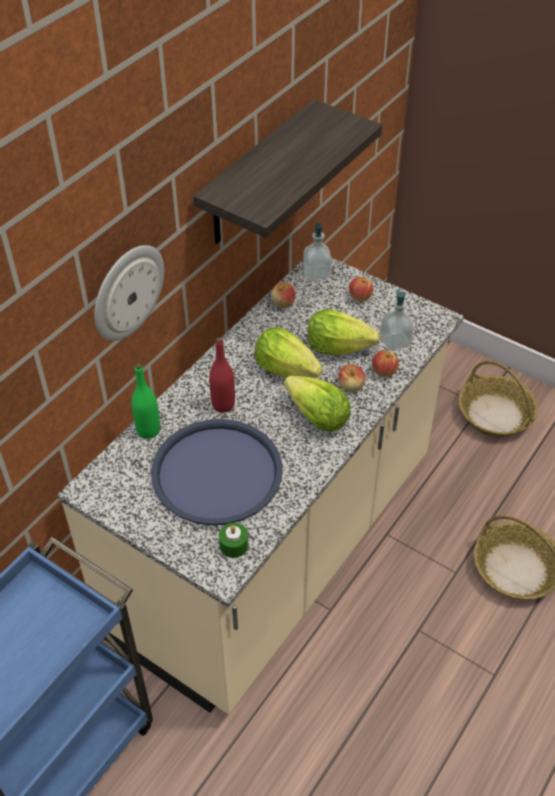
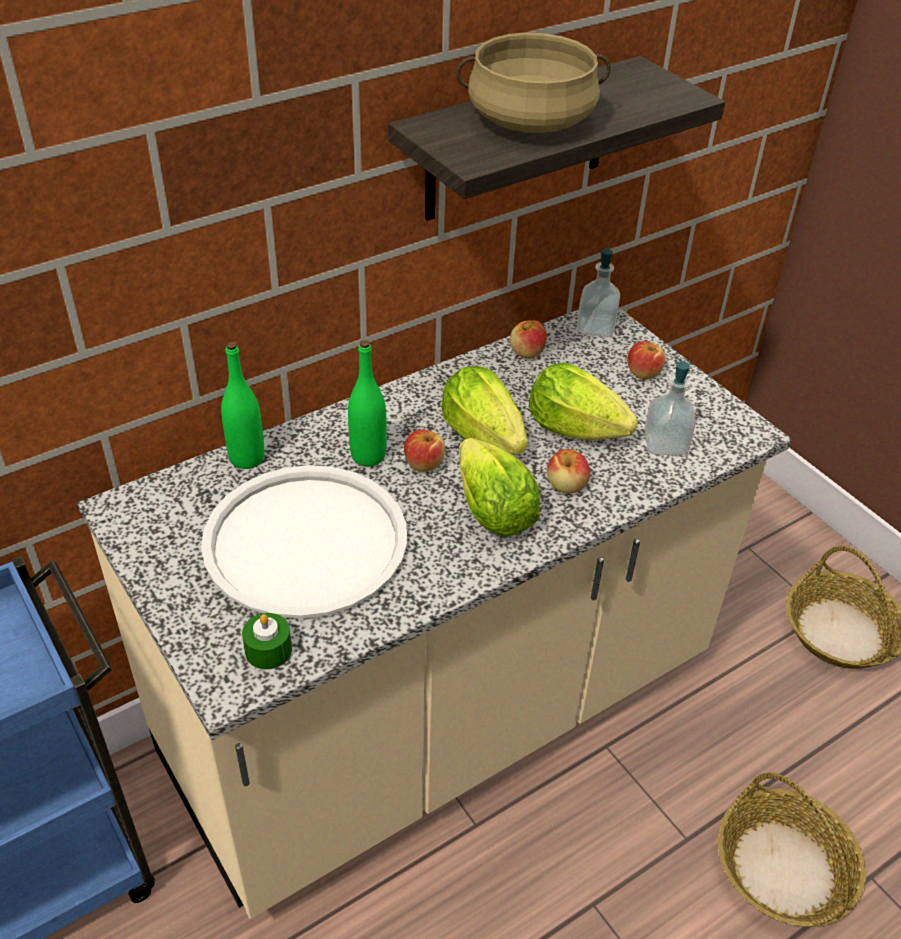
camera: 20 degrees right, 5 degrees down
wall clock [94,245,164,341] -> none
blue tray [151,419,283,526] -> white tray [201,465,407,619]
red bottle [209,337,235,413] -> green bottle [348,340,386,466]
apple [372,351,399,377] -> apple moved to [404,429,445,472]
none -> beige cooking pot [456,32,611,133]

